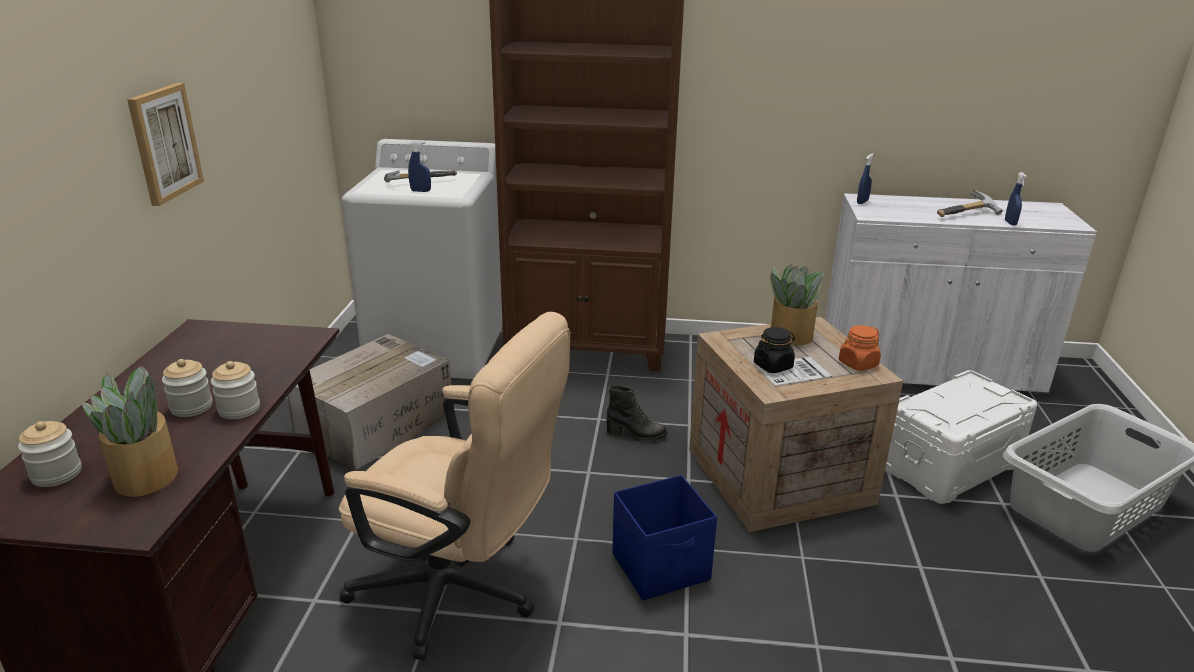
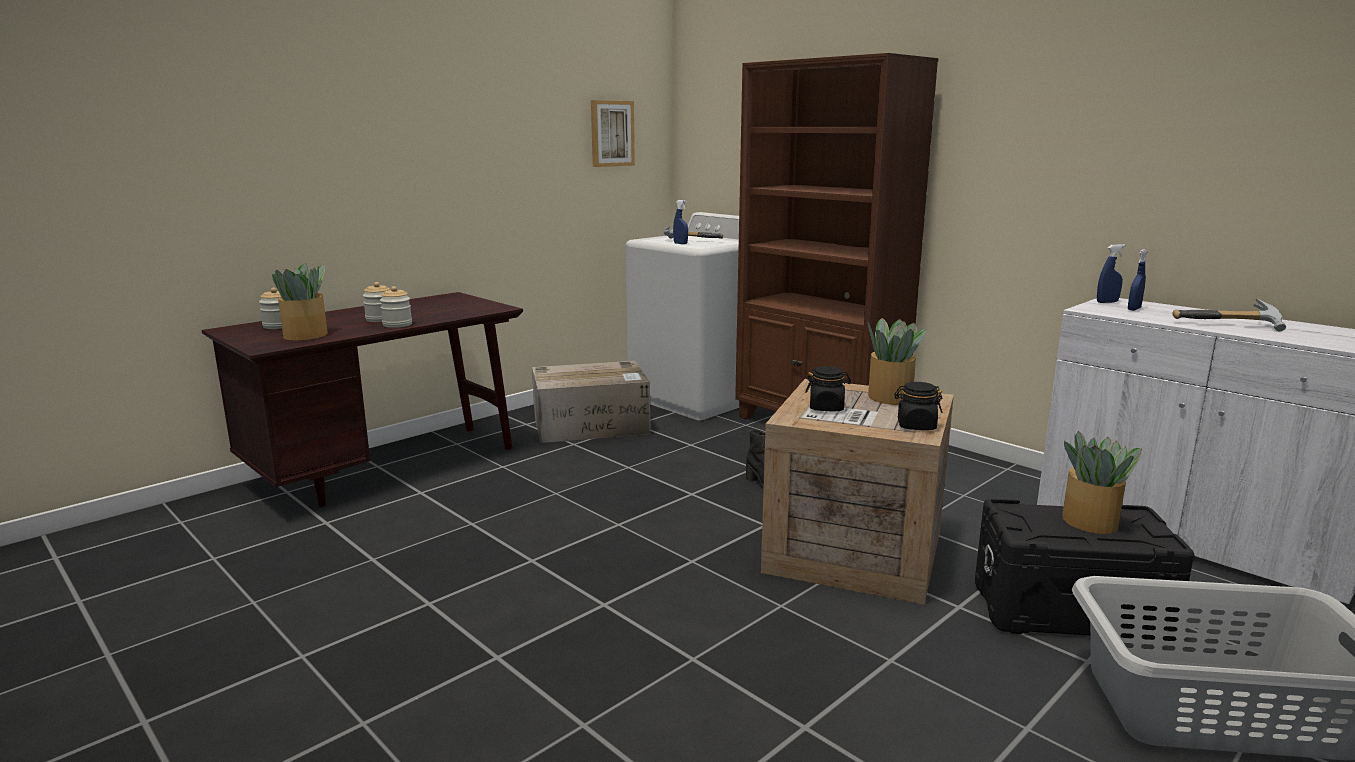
camera: 40 degrees right, 10 degrees down
picture [127,83,204,206] -> picture moved to [591,100,635,167]
beige office chair [339,312,570,660] -> none
blue storage box [612,475,717,600] -> none
orange jar [839,325,881,371] -> black jar [894,382,943,430]
white storage box [885,370,1037,504] -> black storage box [975,499,1194,641]
blue spray bottle [1005,172,1027,225] -> blue spray bottle moved to [1128,249,1148,311]
none -> potted plant [1062,431,1142,534]

